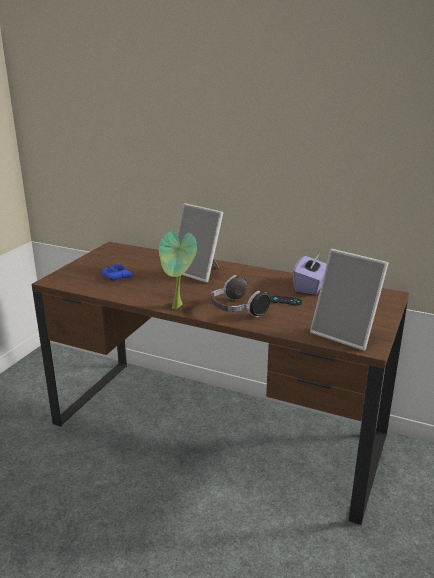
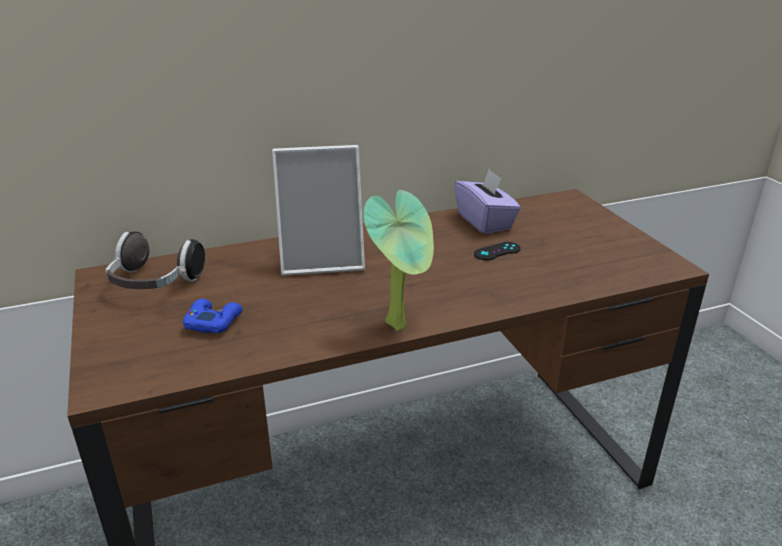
camera: 45 degrees left, 5 degrees up
headphones [211,275,270,317] -> headphones moved to [106,232,205,289]
picture frame [310,249,389,351] -> none

